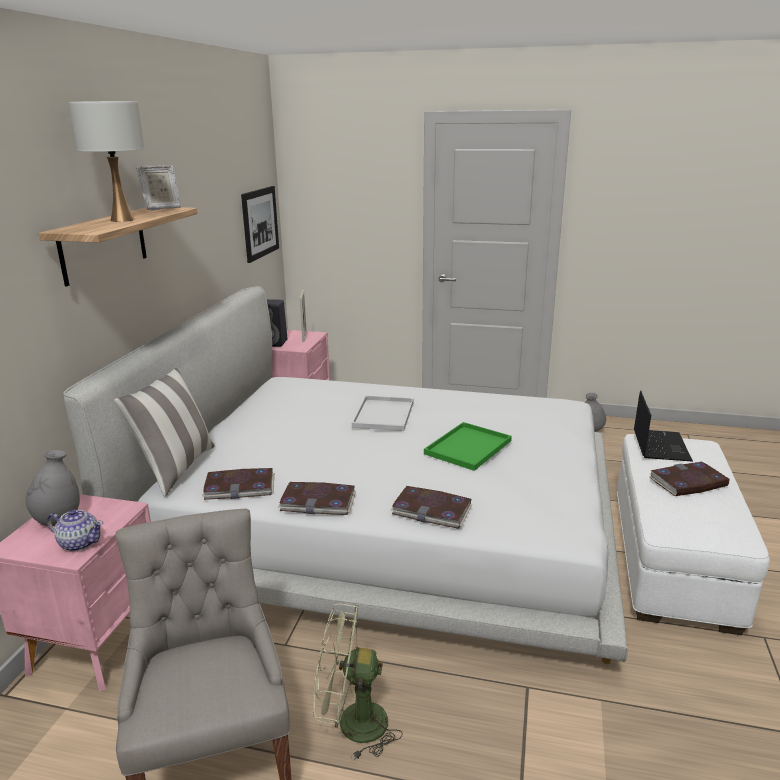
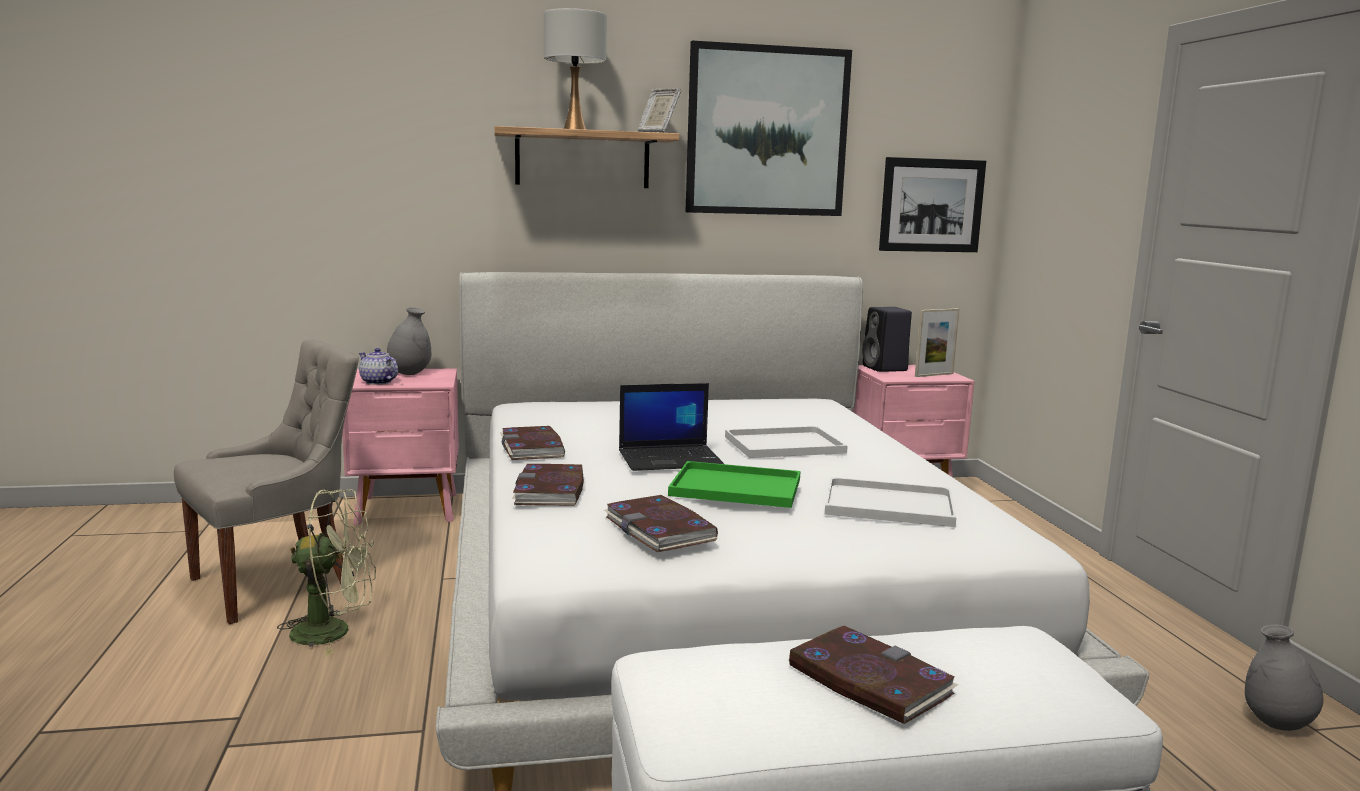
camera: 65 degrees right, 10 degrees down
teapot [47,509,103,551] -> teapot turned 135 degrees clockwise [359,348,398,385]
pillow [114,368,215,497] -> none
book [202,468,274,500] -> book moved to [604,495,718,552]
green fan [313,603,403,760] -> green fan turned 105 degrees clockwise [277,489,376,656]
laptop [634,391,693,461] -> laptop moved to [619,383,724,471]
none -> picture [686,41,852,216]
none -> white tray [825,477,957,527]

